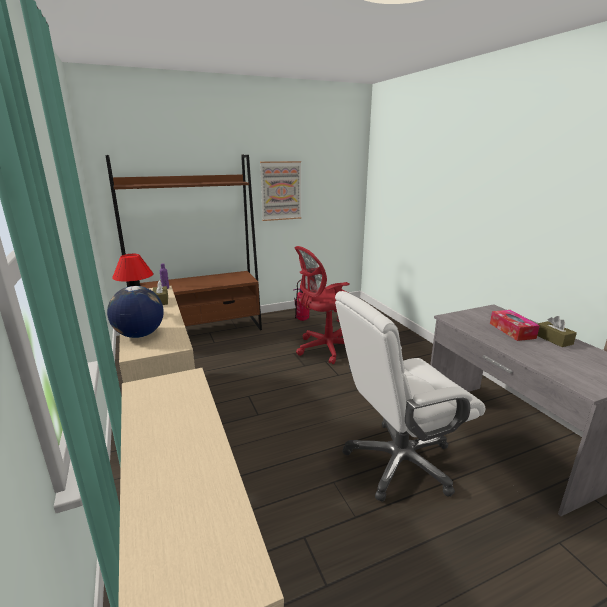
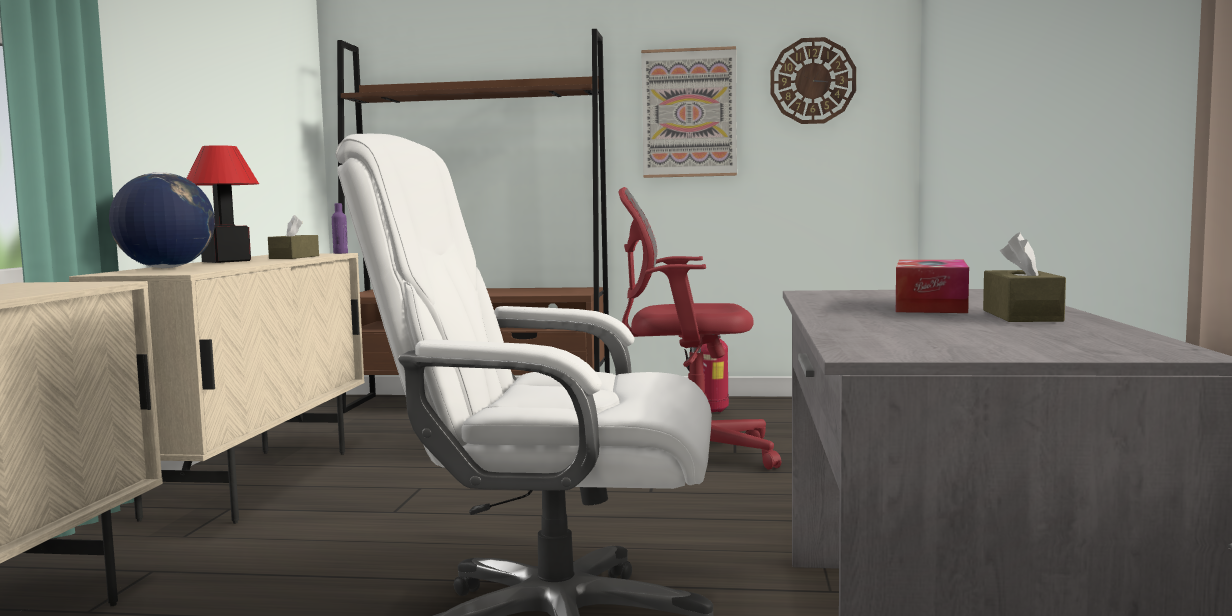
camera: 30 degrees right, 15 degrees down
none -> wall clock [770,37,856,124]

